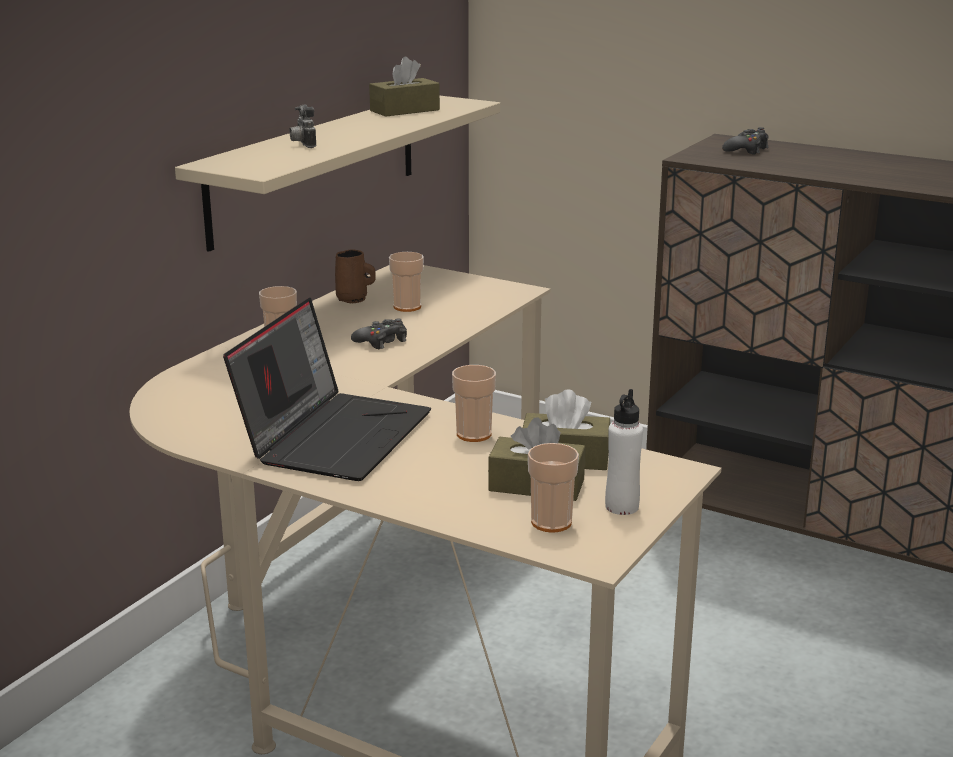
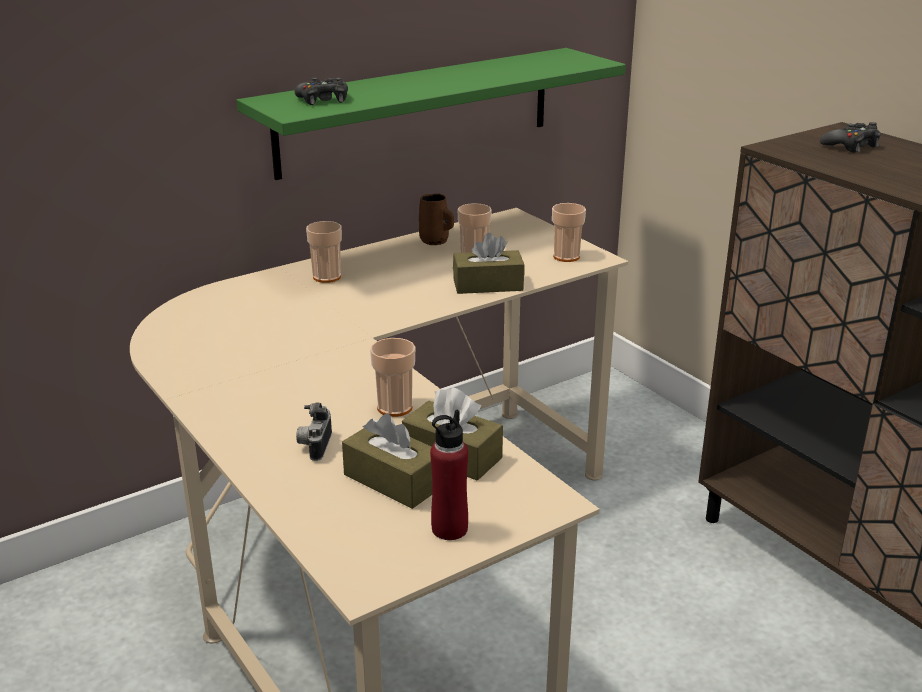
camera: 25 degrees right, 5 degrees up
beige shelf [175,96,500,252] -> green shelf [236,48,626,180]
laptop [223,297,431,481] -> none
camera [289,104,316,148] -> camera moved to [296,403,332,461]
black game controller [351,318,407,349] -> black game controller moved to [295,77,348,105]
brown tissue box [369,57,440,117] -> brown tissue box moved to [453,233,524,294]
cup [528,443,579,533] -> cup moved to [552,203,586,262]
white bottle [605,389,643,515] -> red bottle [430,410,468,540]

